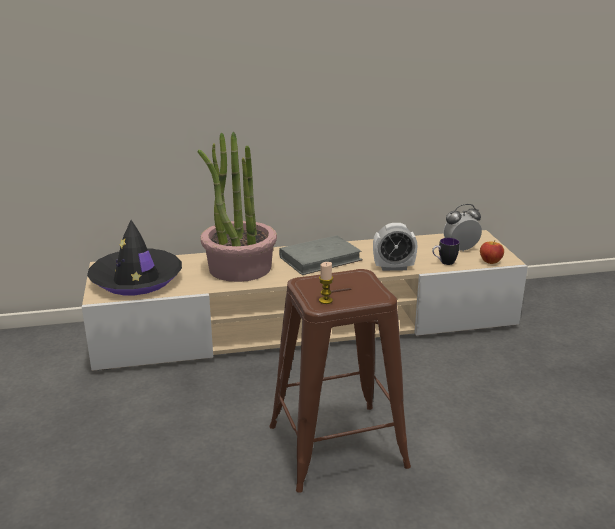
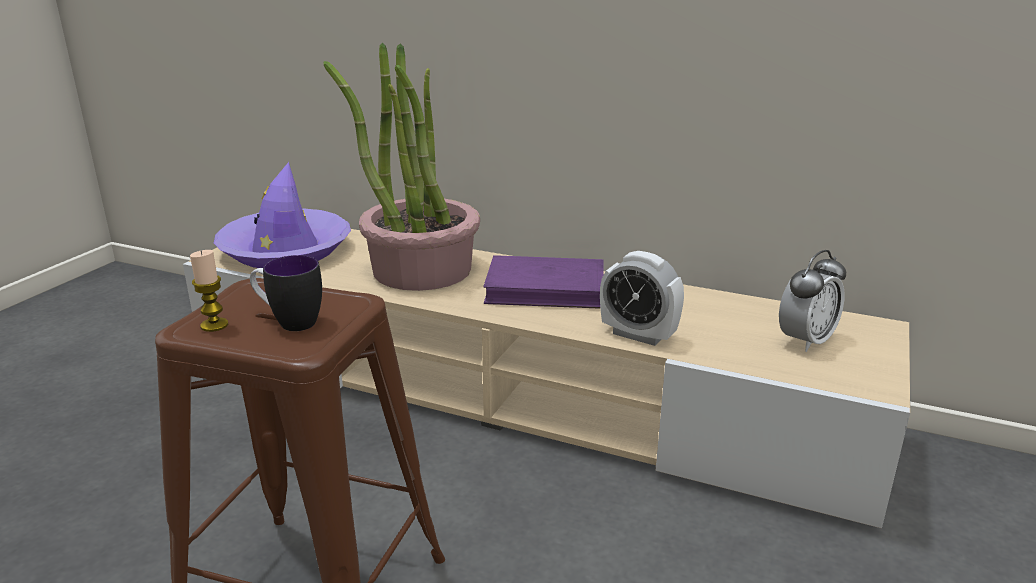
camera: 35 degrees right, 0 degrees up
black hat [87,220,182,295] -> purple hat [214,162,351,268]
grey book [279,235,363,275] -> purple book [483,255,603,309]
mug [432,238,459,265] -> mug moved to [250,255,322,331]
alarm clock [443,204,482,252] -> alarm clock turned 120 degrees clockwise [779,250,846,352]
apple [480,240,504,264] -> none

